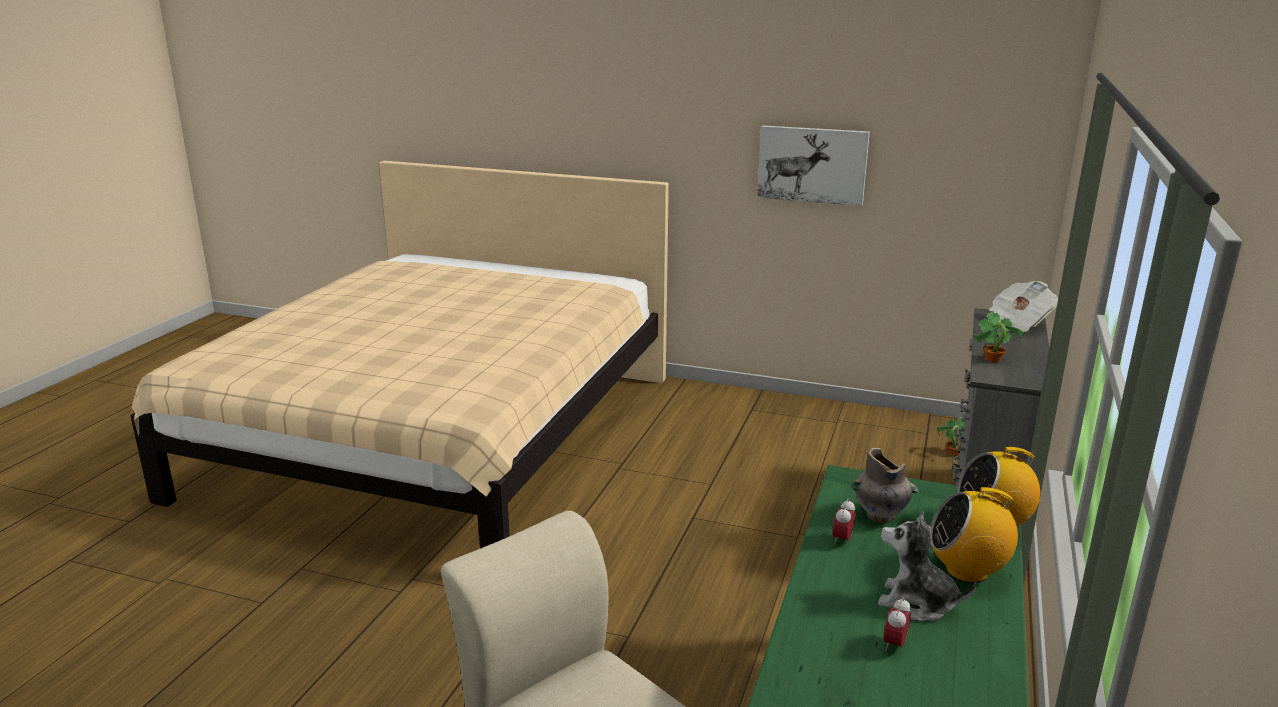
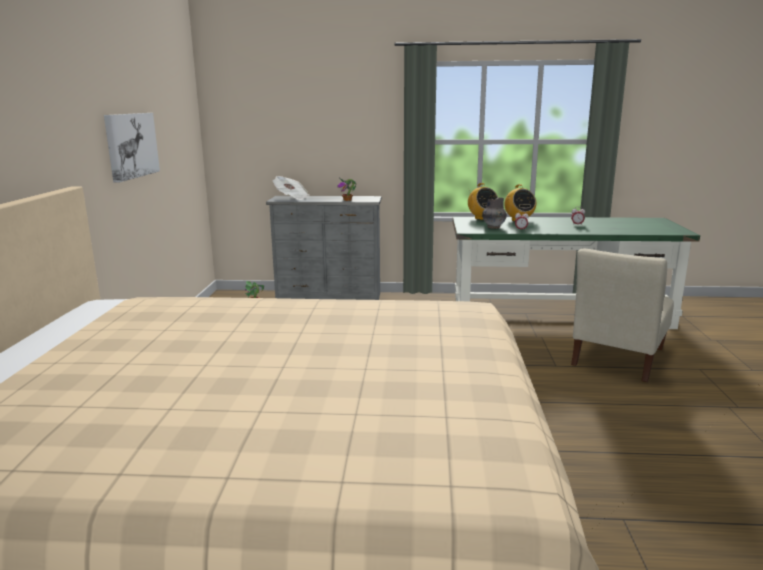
camera: 105 degrees left, 5 degrees down
plush toy [878,511,977,622] -> none

